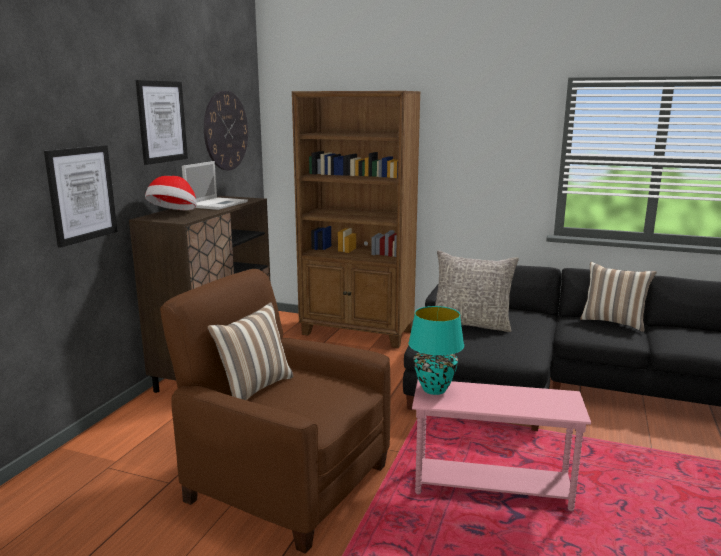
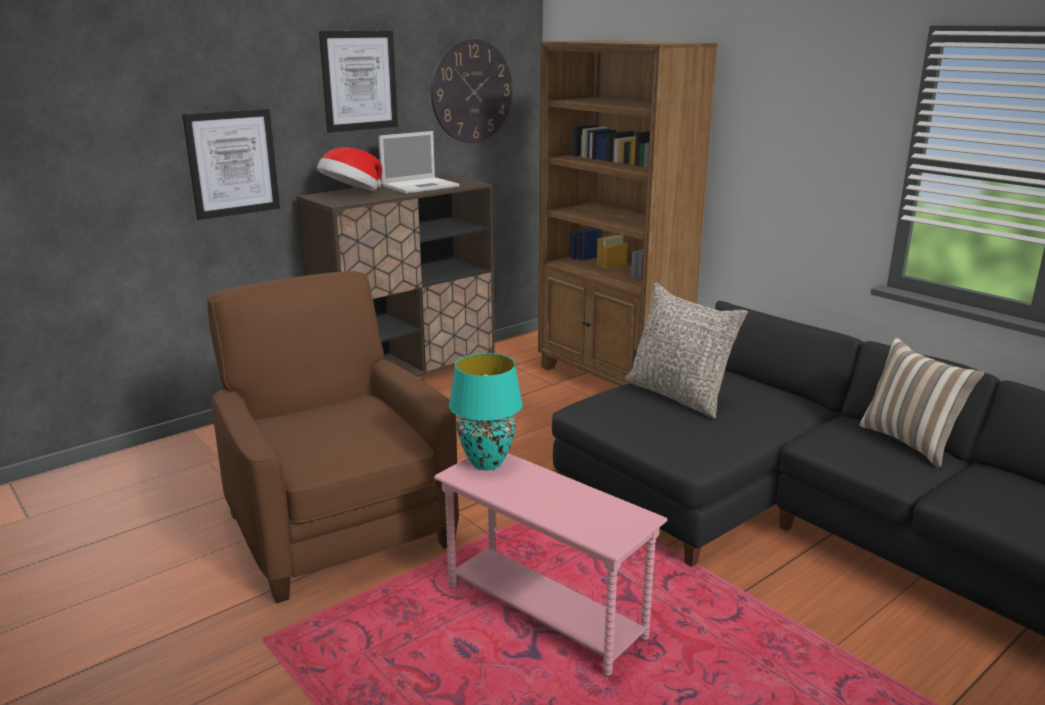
camera: 30 degrees right, 5 degrees up
pillow [208,303,293,400] -> none

